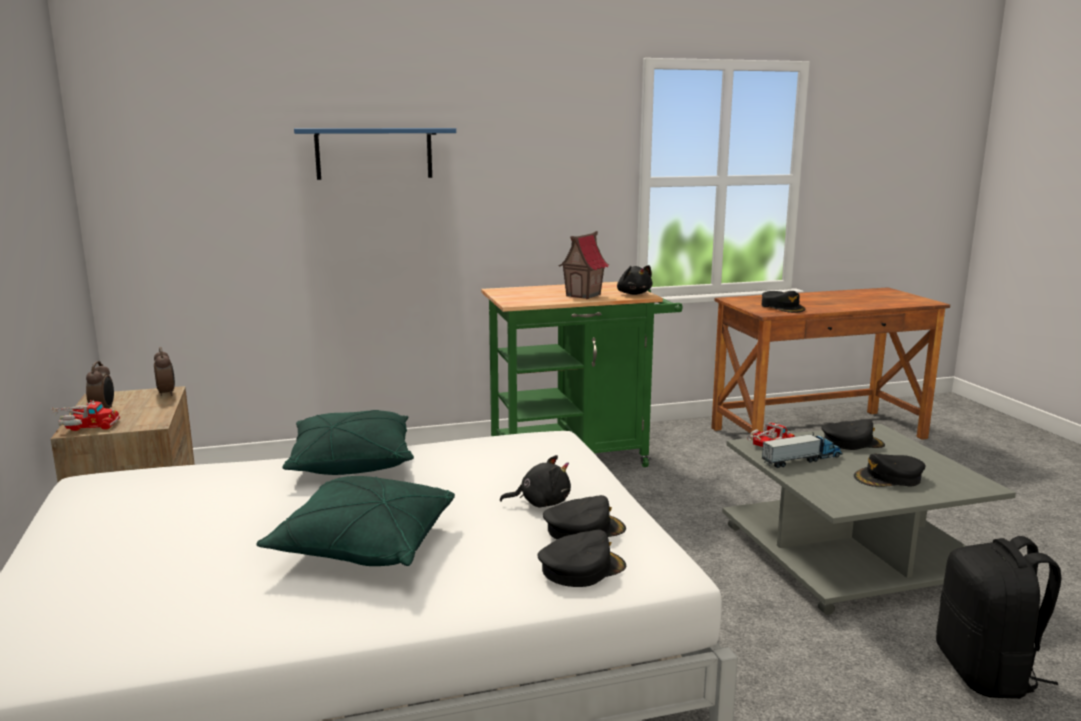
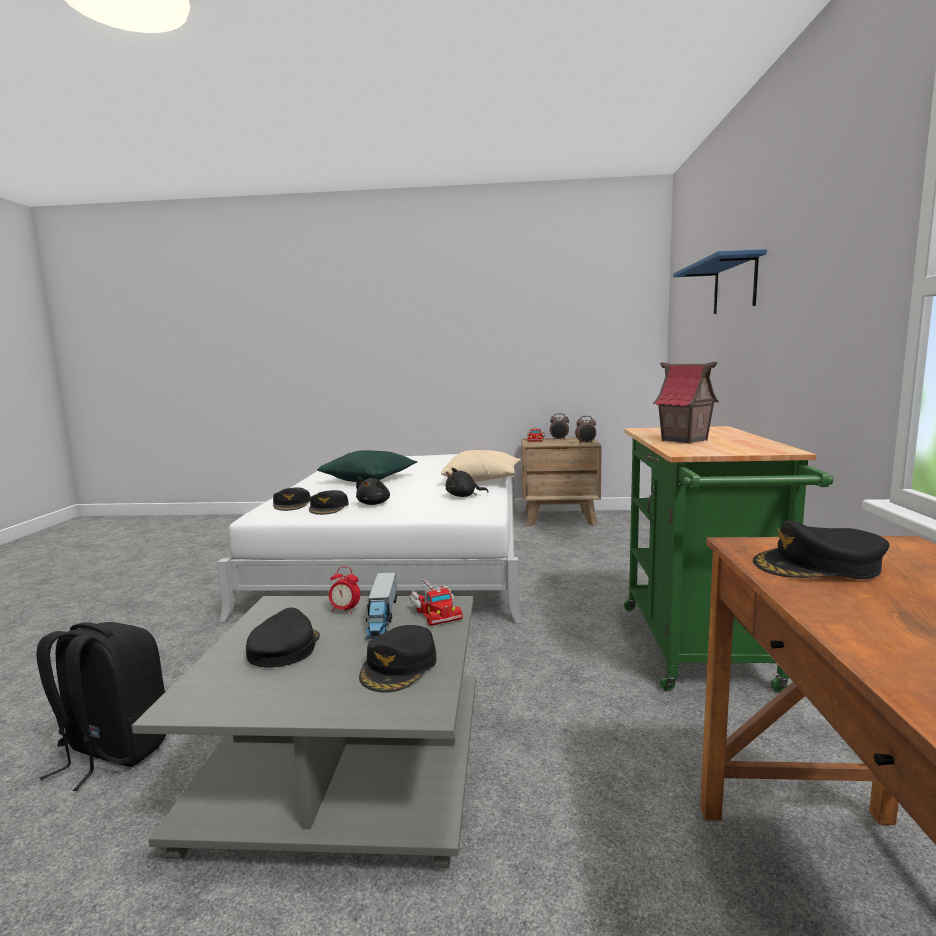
camera: 110 degrees right, 5 degrees down
green pillow [282,410,414,475] -> beige pillow [441,450,521,482]
black plush toy [617,265,653,295] -> black plush toy moved to [445,468,489,497]
none -> alarm clock [329,566,360,614]

